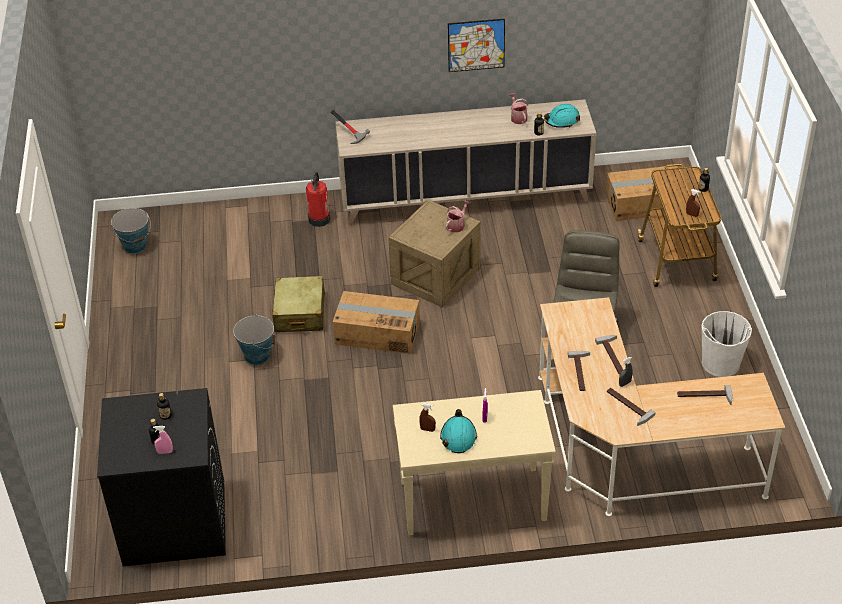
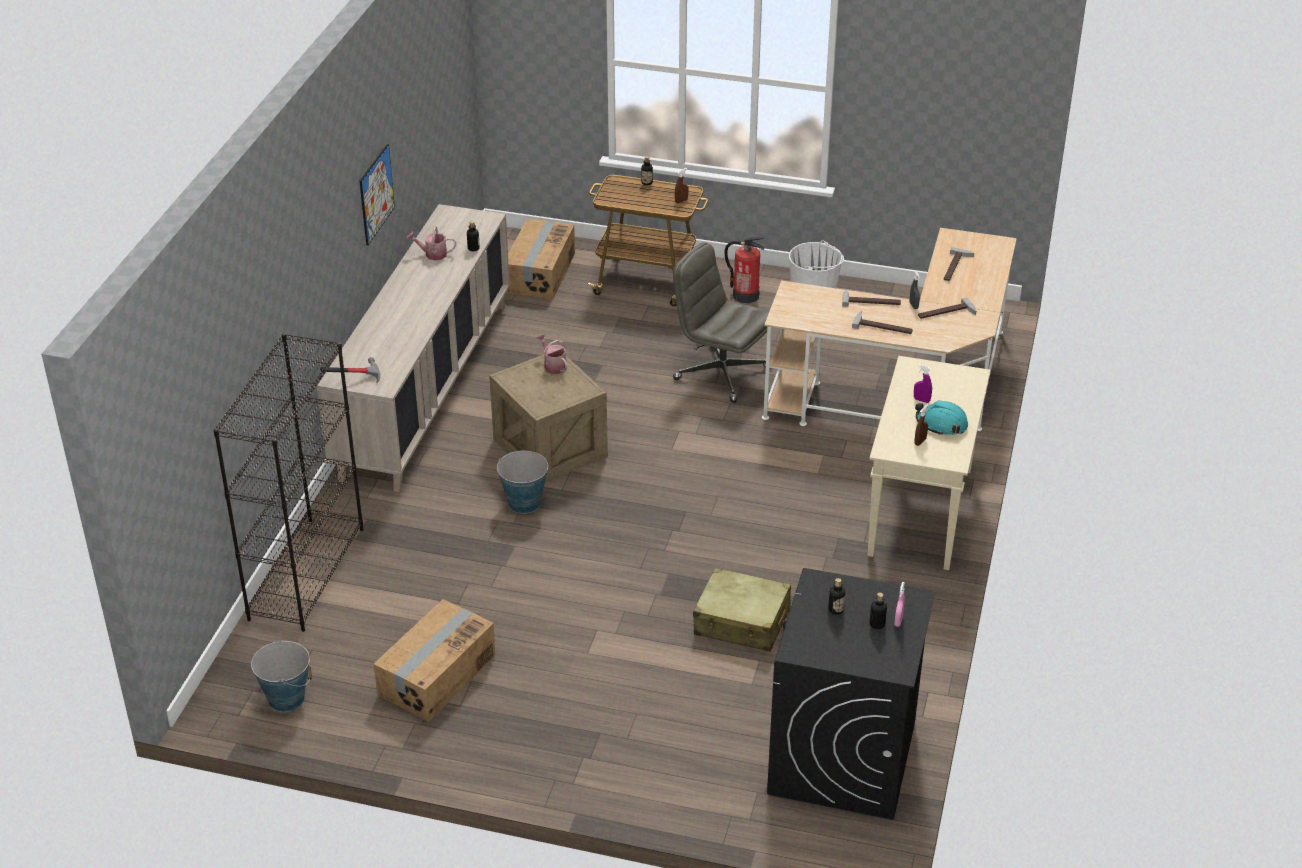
camera: 70 degrees left, 5 degrees down
bucket [233,314,276,365] -> bucket moved to [497,451,550,514]
beige suitcase [272,276,325,332] -> beige suitcase moved to [693,568,791,652]
fire extinguisher [306,172,330,227] -> fire extinguisher moved to [725,237,764,303]
cardboard box [333,291,420,354] -> cardboard box moved to [373,599,495,722]
turquoise hard hat [544,104,580,128] -> none
none -> black bookcase [213,333,363,632]

